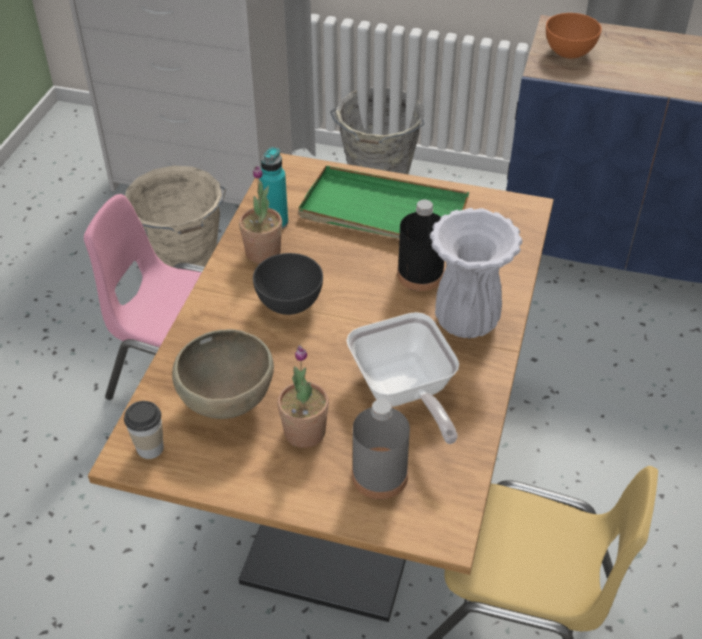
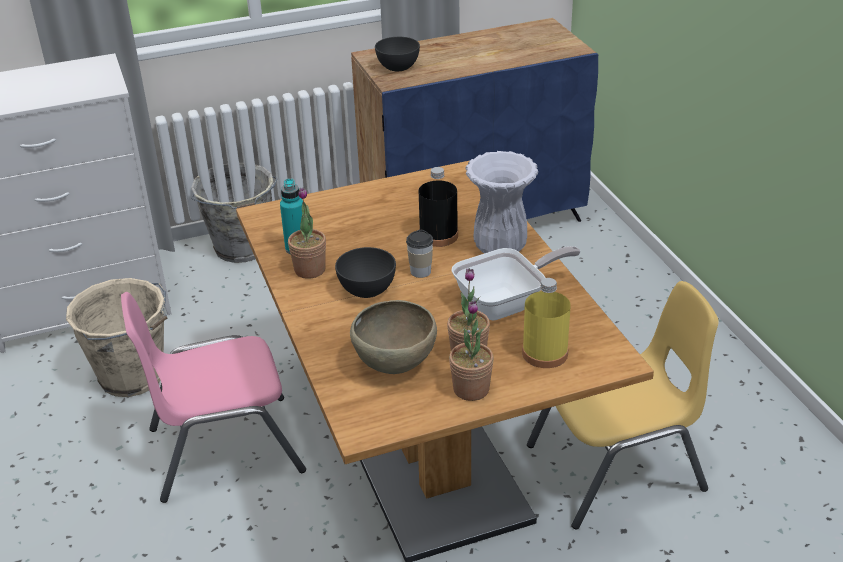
camera: 35 degrees left, 10 degrees down
cup [124,401,164,459] -> cup moved to [406,230,433,278]
green tray [298,166,469,239] -> none
frying pan [346,312,459,444] -> frying pan turned 60 degrees counterclockwise [452,246,581,321]
grey bottle [352,399,410,499] -> yellow bottle [522,278,571,368]
orange bowl [546,13,602,58] -> grey bowl [375,37,420,71]
none -> potted plant [449,301,494,401]

